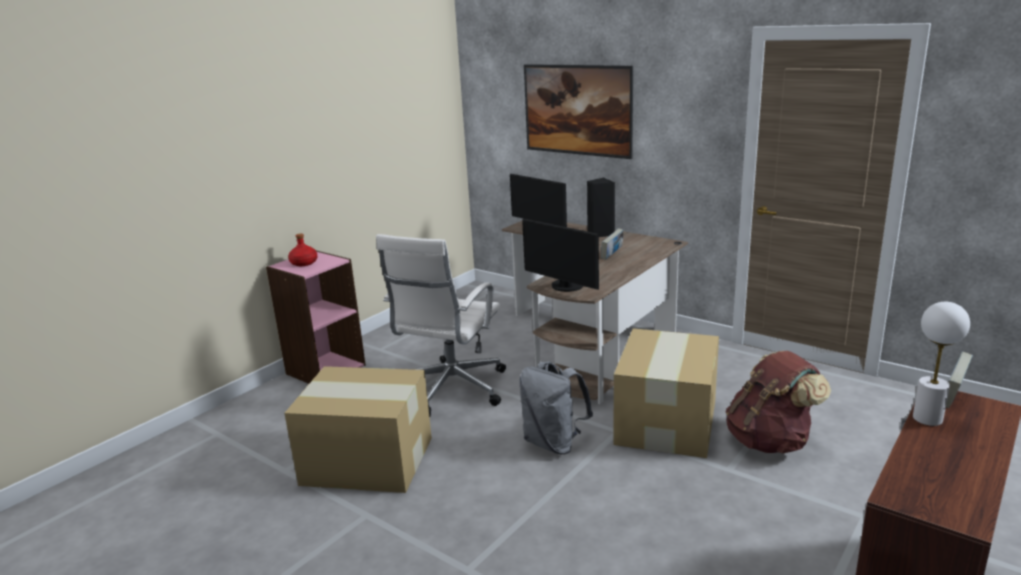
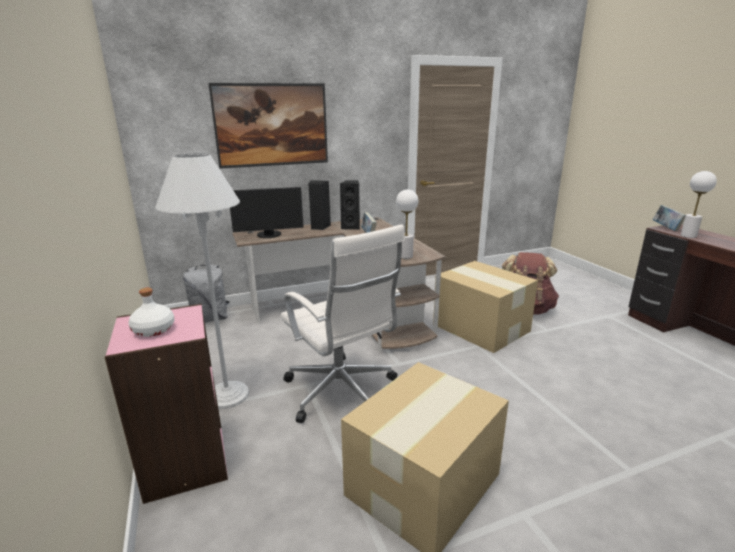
camera: 60 degrees left, 0 degrees up
red bottle [288,234,317,266] -> white bottle [128,288,175,337]
grey backpack [519,361,593,454] -> grey backpack moved to [183,264,230,323]
monitor [522,218,599,292] -> white table lamp [396,189,418,259]
none -> white floor lamp [155,154,249,409]
none -> black speaker [340,180,360,230]

